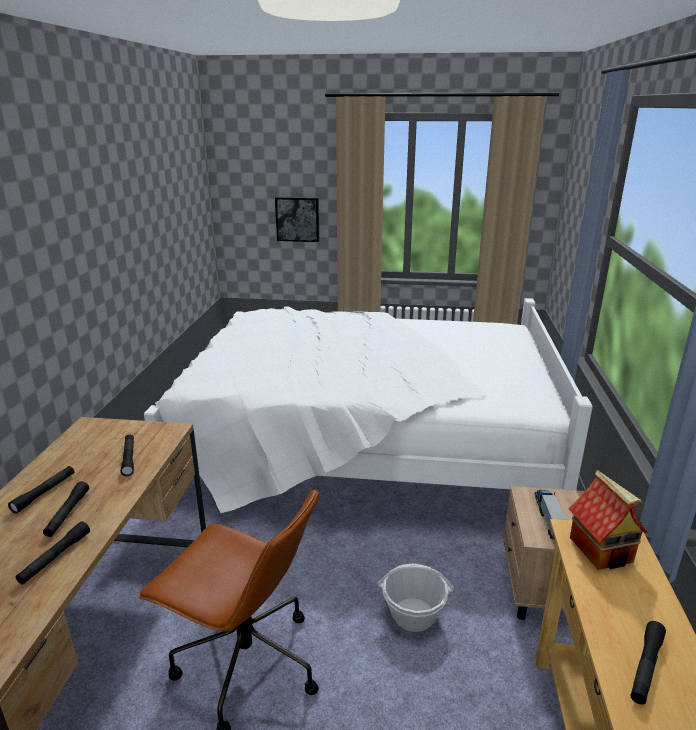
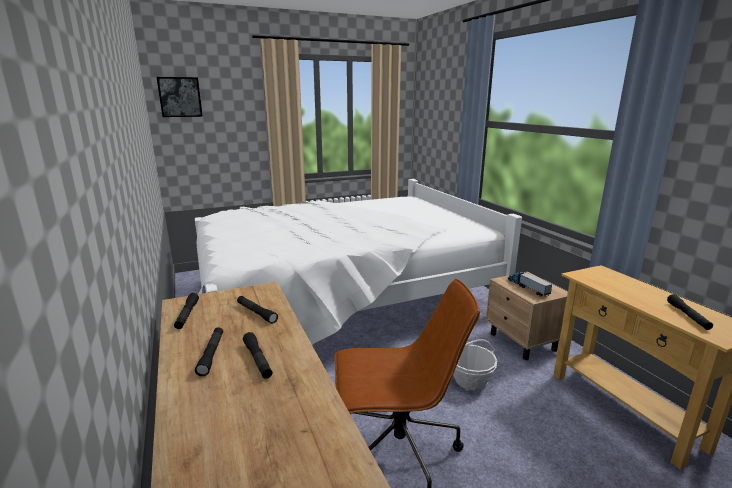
camera: 30 degrees left, 5 degrees down
black flashlight [16,521,90,585] -> black flashlight moved to [174,293,199,329]
picture [275,197,319,242] -> picture moved to [157,77,203,117]
toy house [569,470,648,570] -> none

